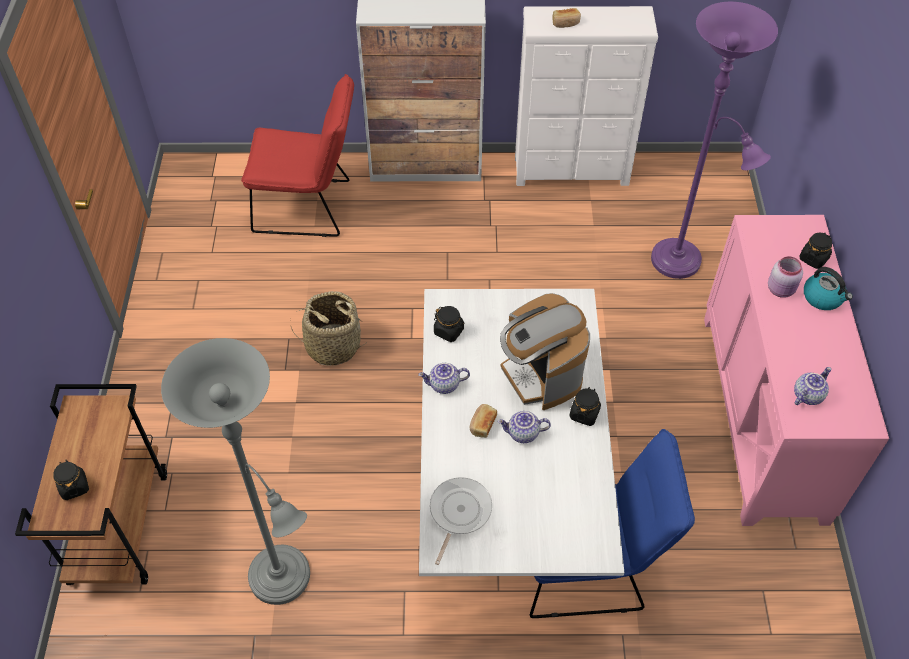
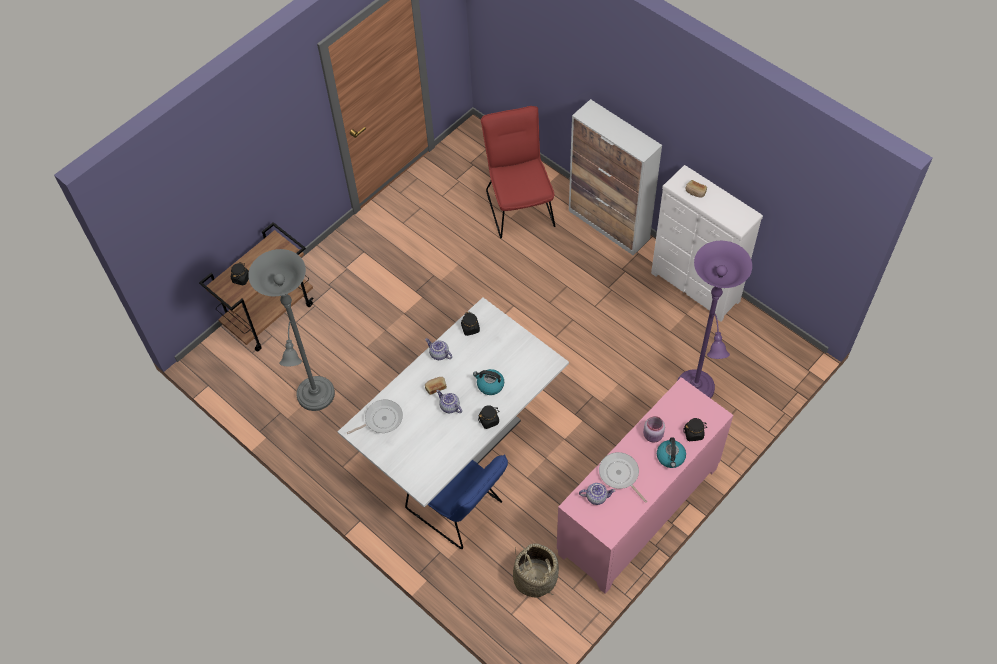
camera: 45 degrees right, 5 degrees up
red chair [241,74,354,237] -> red chair turned 150 degrees counterclockwise [481,106,555,238]
basket [291,291,368,366] -> basket moved to [513,544,559,597]
coffee machine [500,293,590,410] -> kettle [473,369,504,395]
none -> frying pan [599,452,647,503]

